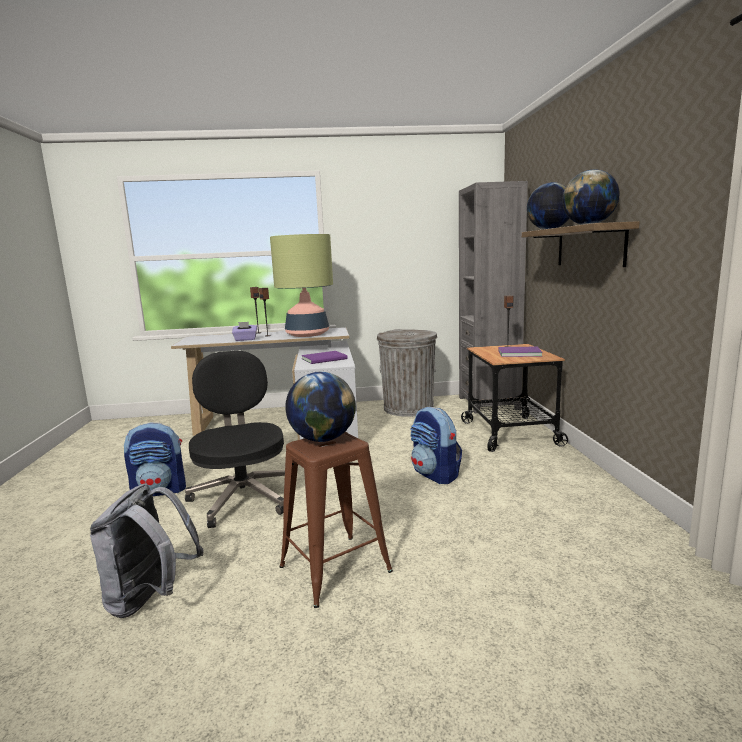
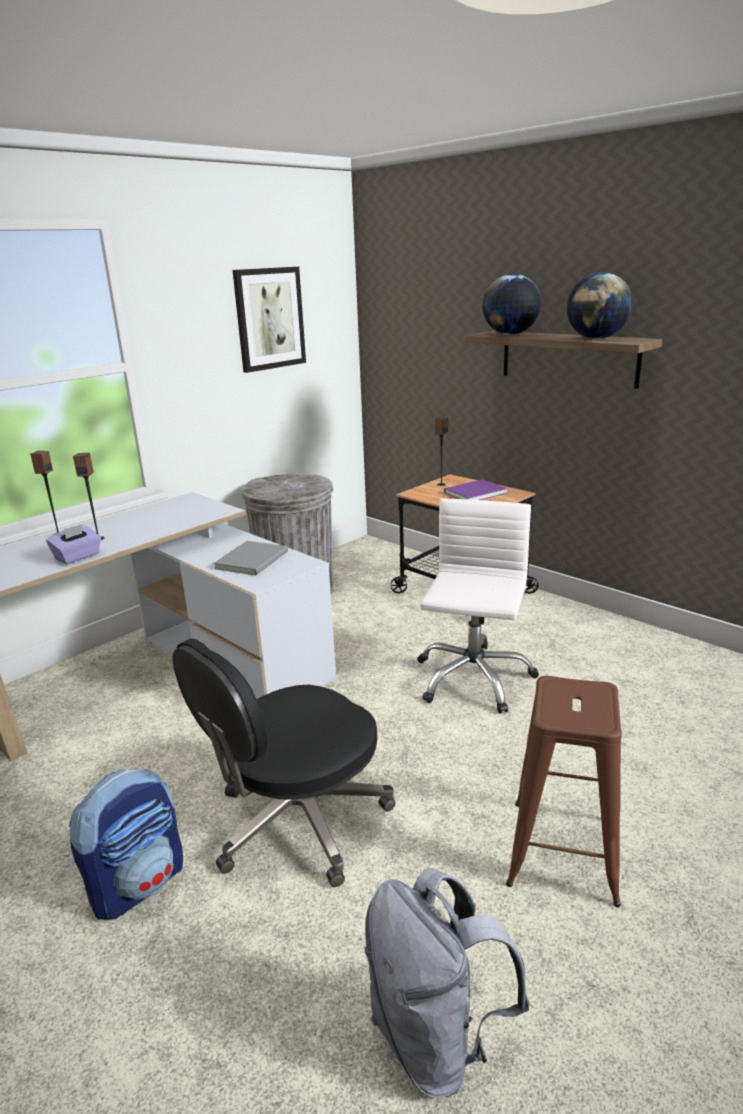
camera: 40 degrees left, 10 degrees up
black office chair [185,350,285,528] -> black office chair turned 75 degrees counterclockwise [173,638,395,887]
table lamp [270,234,333,337] -> none
globe [286,372,356,442] -> none
purple book [301,351,347,364] -> grey book [213,541,288,575]
backpack [410,407,462,484] -> white office chair [417,499,539,714]
grey bookcase [459,181,528,413] -> none
none -> picture [233,267,306,373]

